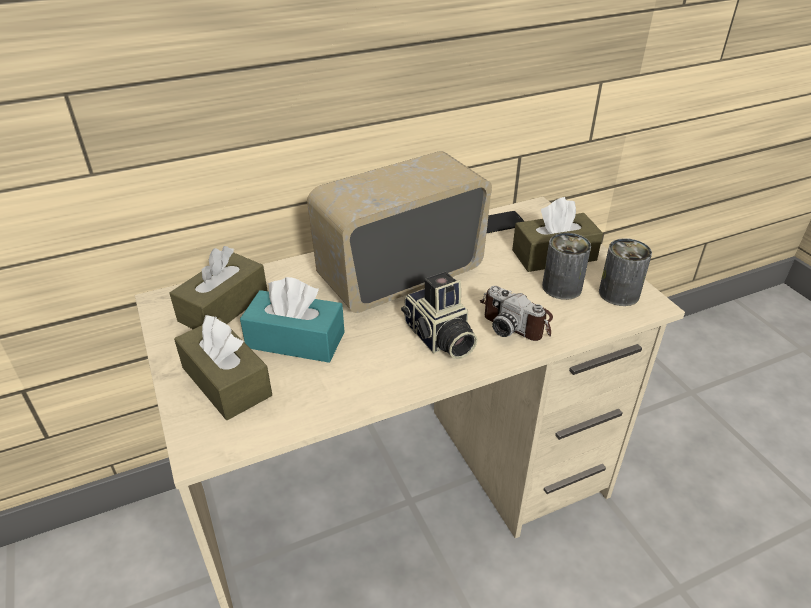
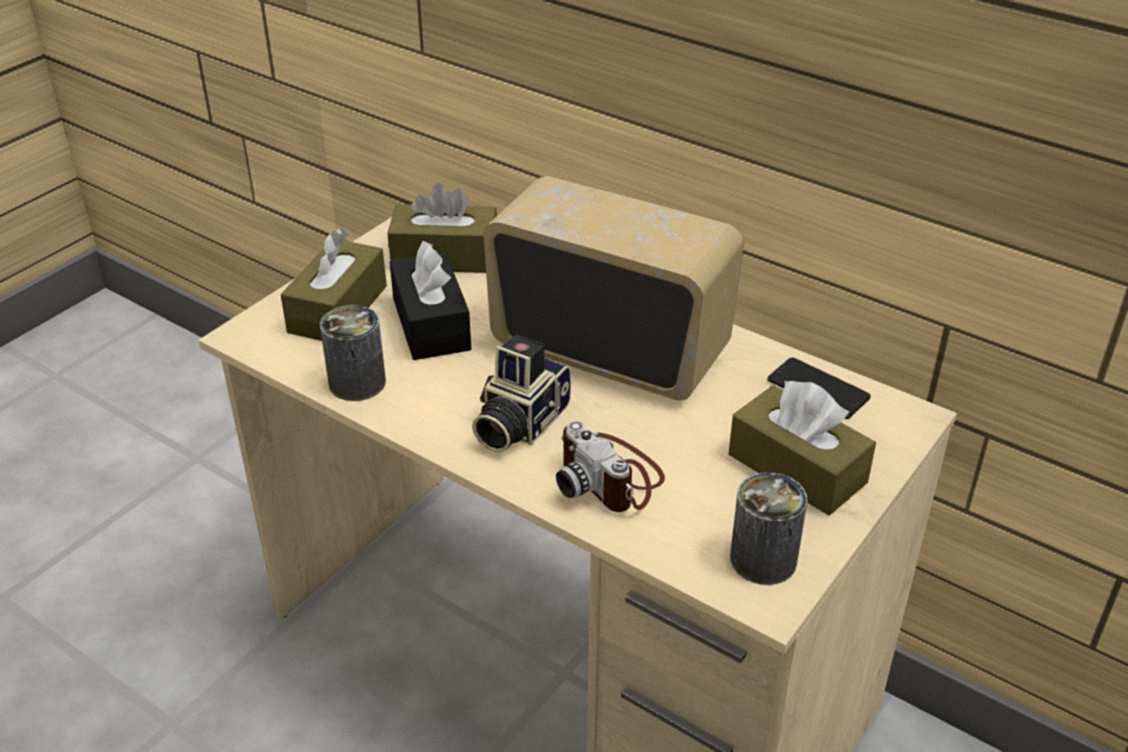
camera: 60 degrees right, 0 degrees up
turquoise tissue box [240,277,344,363] -> black tissue box [390,241,471,360]
camera [480,286,553,341] -> camera turned 45 degrees counterclockwise [556,421,665,512]
can [542,233,591,300] -> can moved to [320,305,386,401]

